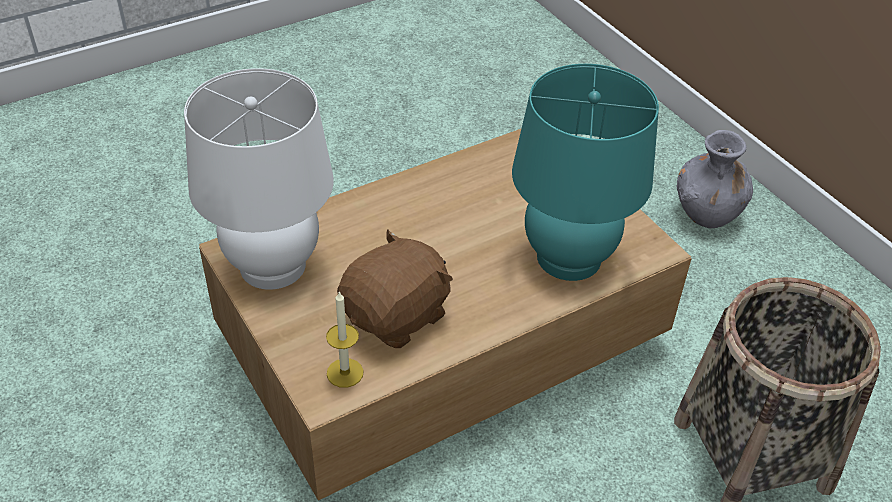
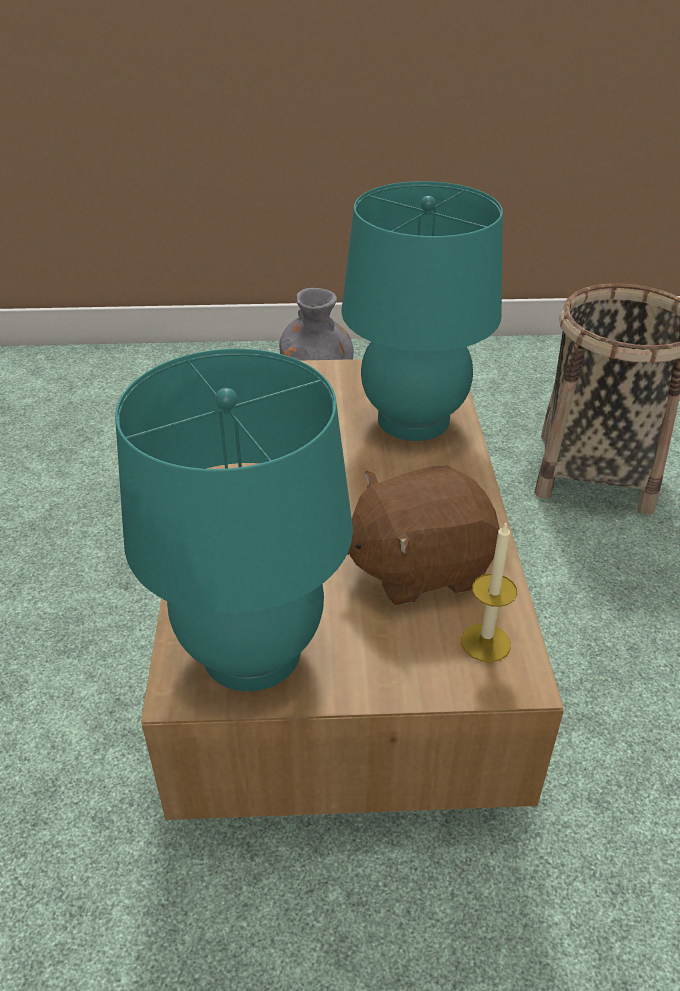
camera: 60 degrees left, 5 degrees down
white table lamp [184,68,334,290] -> turquoise table lamp [115,349,353,691]
brown plush toy [337,230,453,348] -> brown plush toy turned 90 degrees counterclockwise [347,465,500,606]

